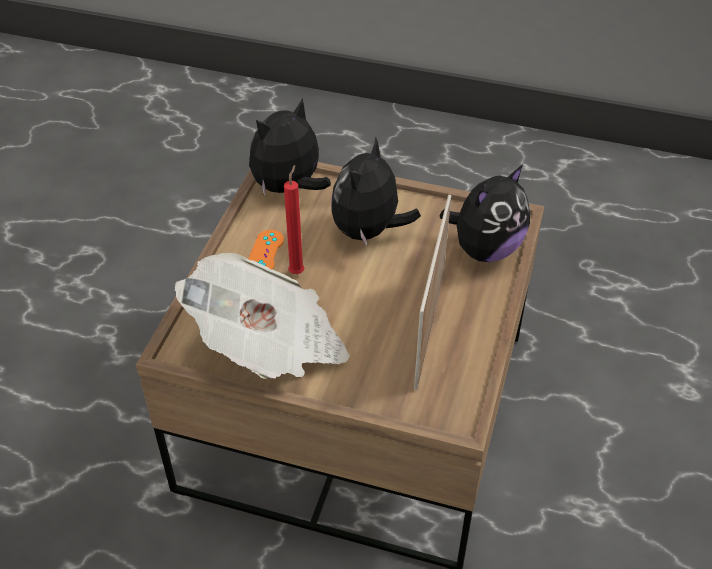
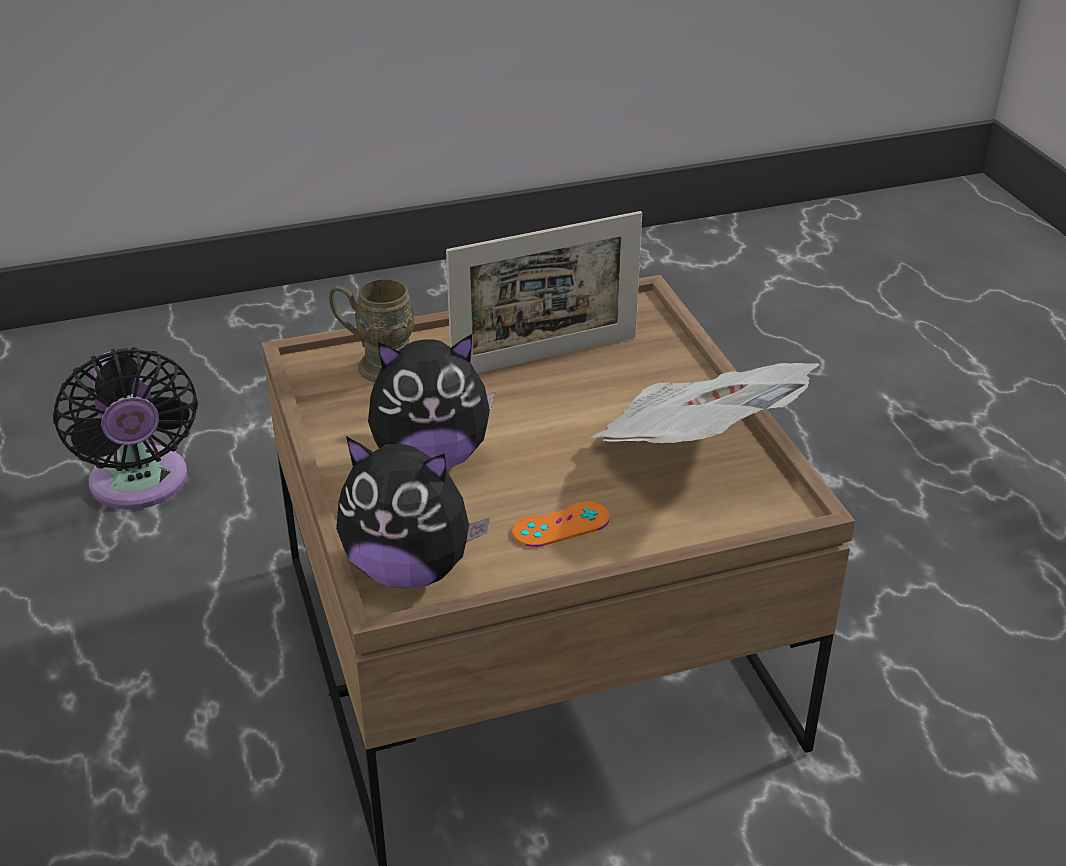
camera: 125 degrees left, 10 degrees down
red candle [284,165,305,274] -> none
plush toy [440,165,530,262] -> brown mug [329,279,415,383]
none -> black fan [53,347,198,510]

